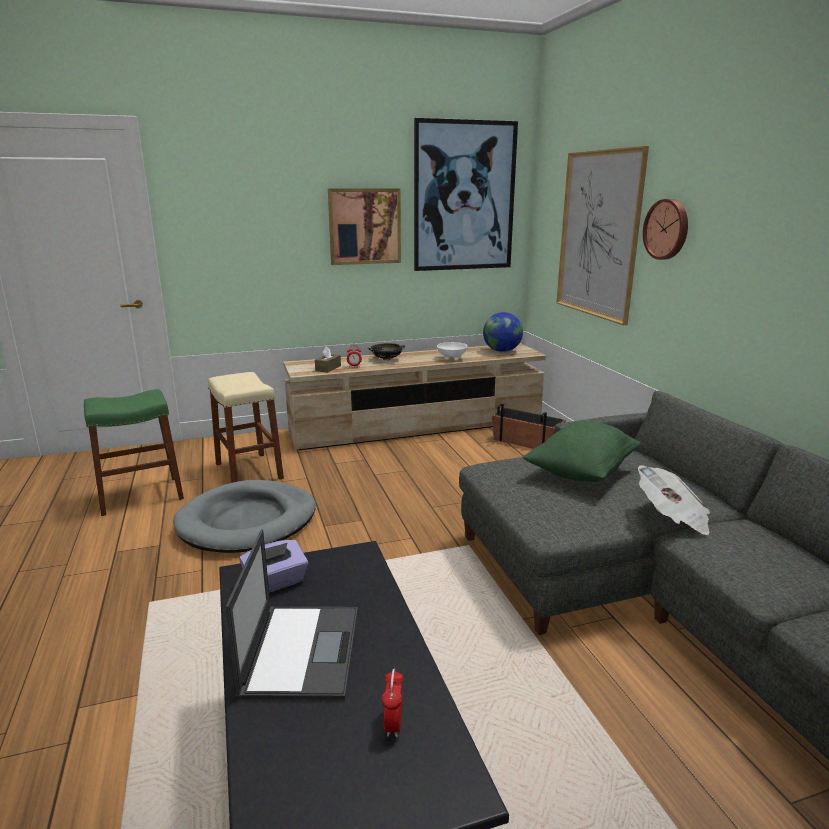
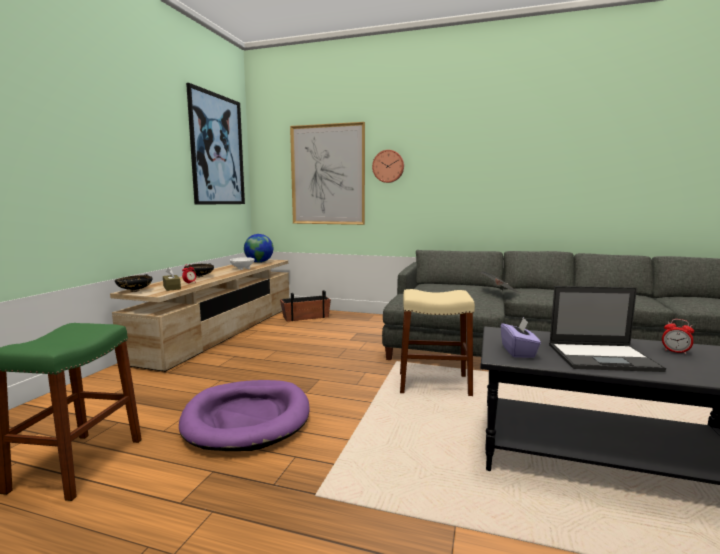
camera: 55 degrees left, 10 degrees down
grey dog bed [173,480,316,553] -> purple dog bed [179,380,310,451]
beige stool [208,372,284,483] -> beige stool moved to [400,289,475,396]
laptop [225,530,358,700] -> laptop turned 150 degrees clockwise [549,286,666,372]
picture [328,189,401,265] -> none
green pillow [522,421,641,482] -> none
none -> black bowl [115,274,152,292]

